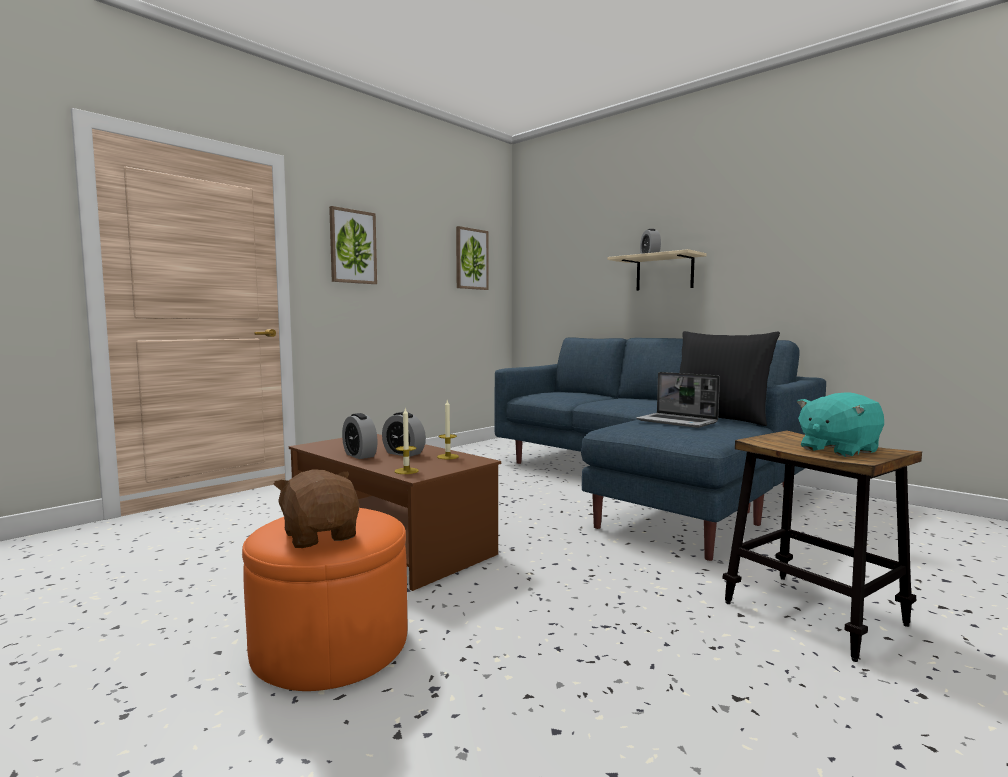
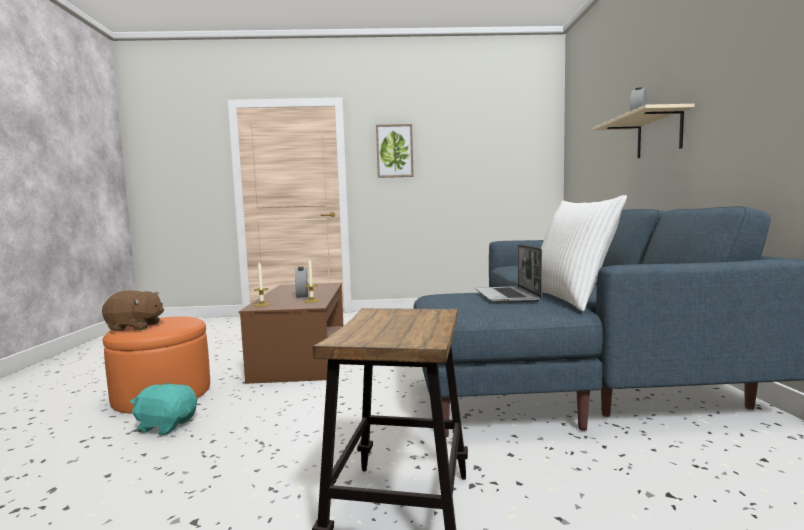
camera: 45 degrees right, 0 degrees up
brown plush toy [274,469,360,548] -> brown plush toy turned 75 degrees clockwise [102,290,164,331]
alarm clock [342,413,378,459] -> none
picture [456,226,489,290] -> none
black pillow [679,331,780,426] -> white pillow [541,195,627,311]
turquoise plush toy [797,392,884,457] -> turquoise plush toy moved to [130,382,197,435]

